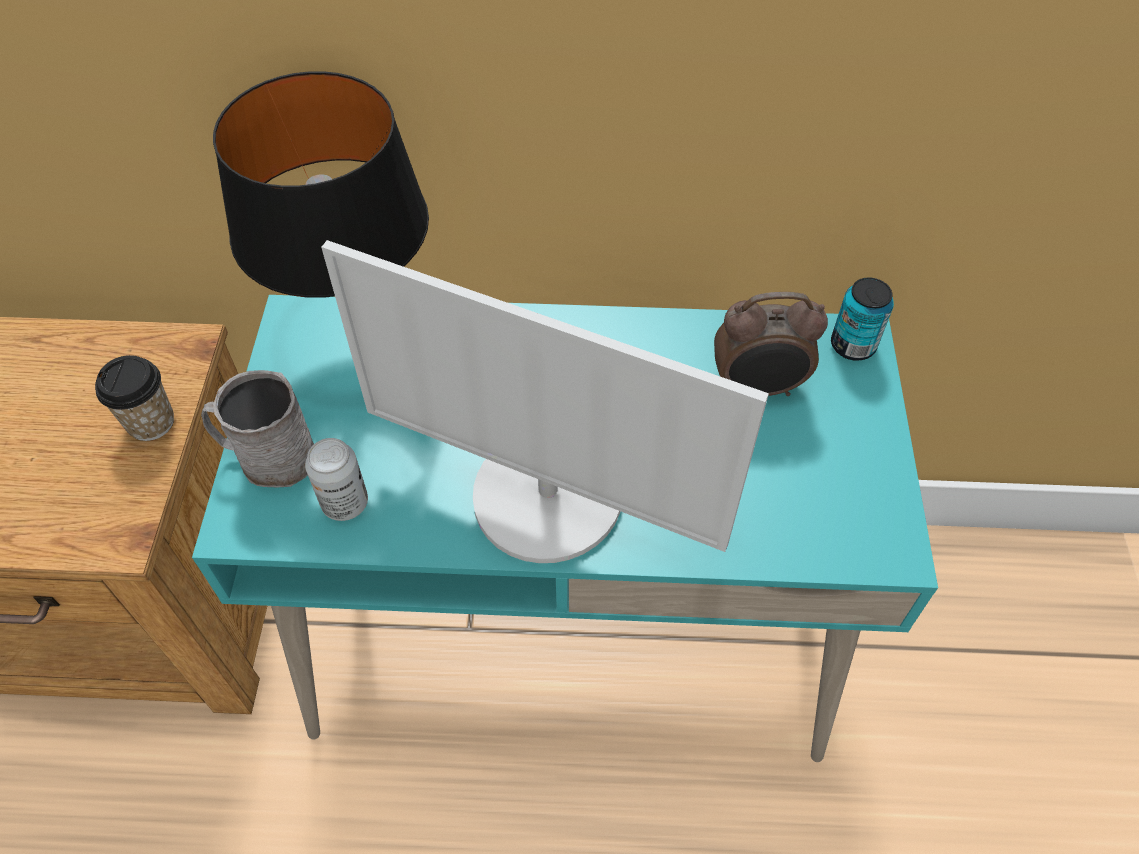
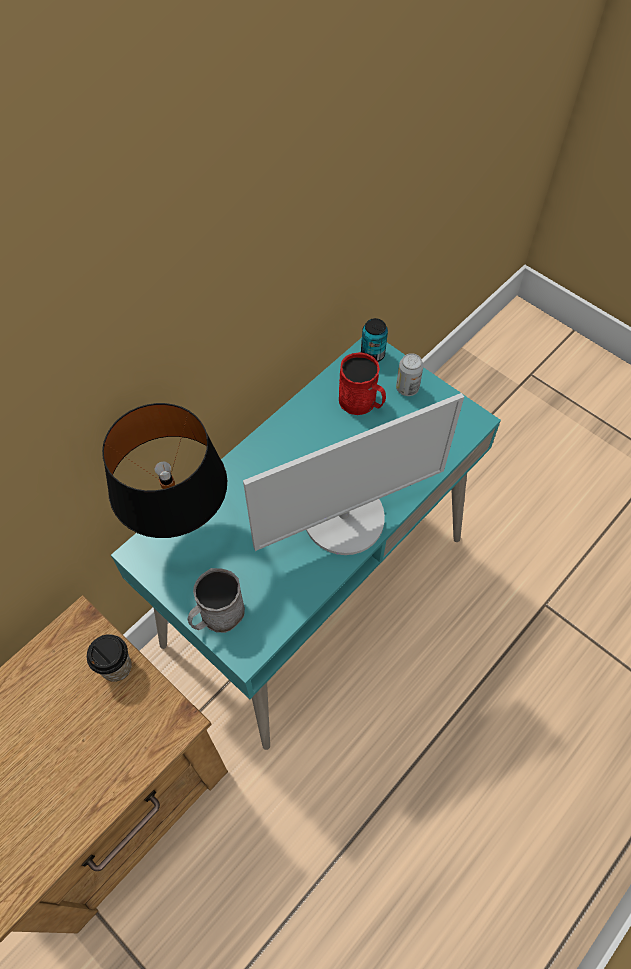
camera: 50 degrees left, 5 degrees up
can [305,438,368,521] -> can moved to [396,353,424,396]
alarm clock [714,292,828,396] -> red mug [339,352,386,415]

